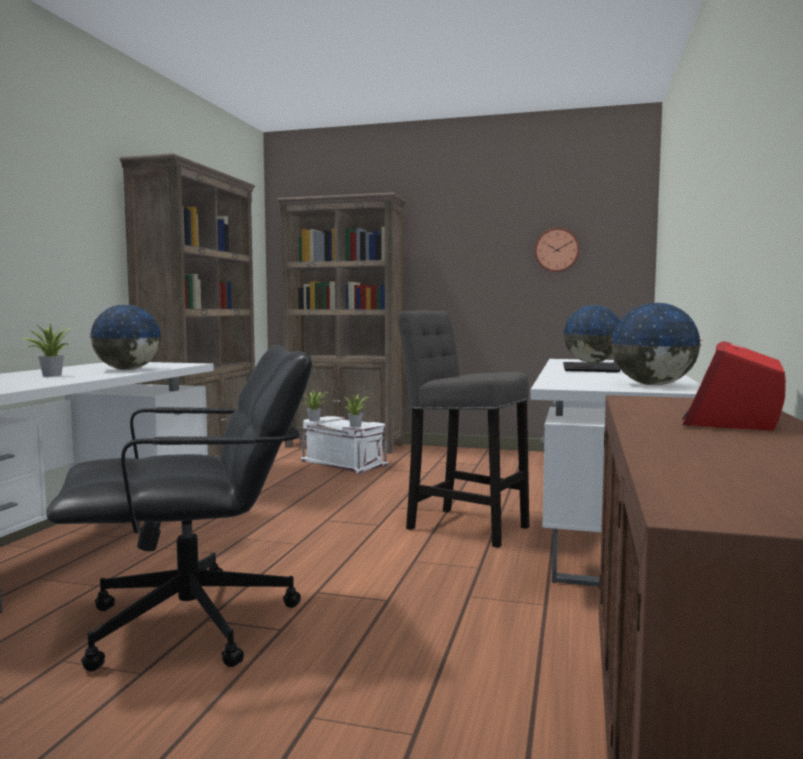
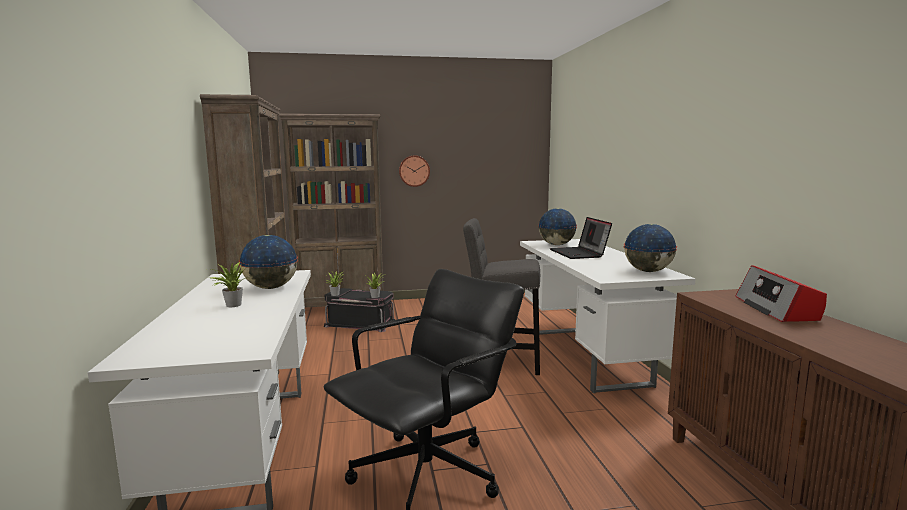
camera: 25 degrees left, 5 degrees up
white storage box [300,416,389,474] -> black storage box [324,288,395,332]
wall clock [535,228,580,272] -> wall clock moved to [399,155,430,187]

